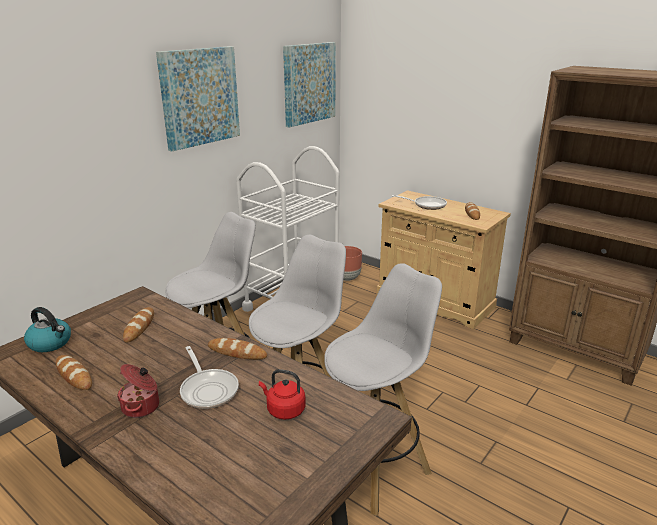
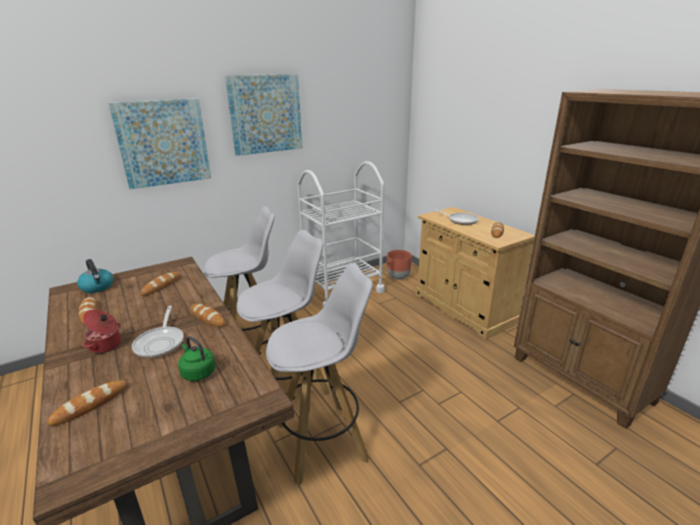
camera: 20 degrees right, 0 degrees up
red kettle [259,369,306,420] -> green kettle [178,336,216,381]
picture [283,42,336,127] -> picture moved to [108,98,211,189]
none -> bread [47,380,128,426]

